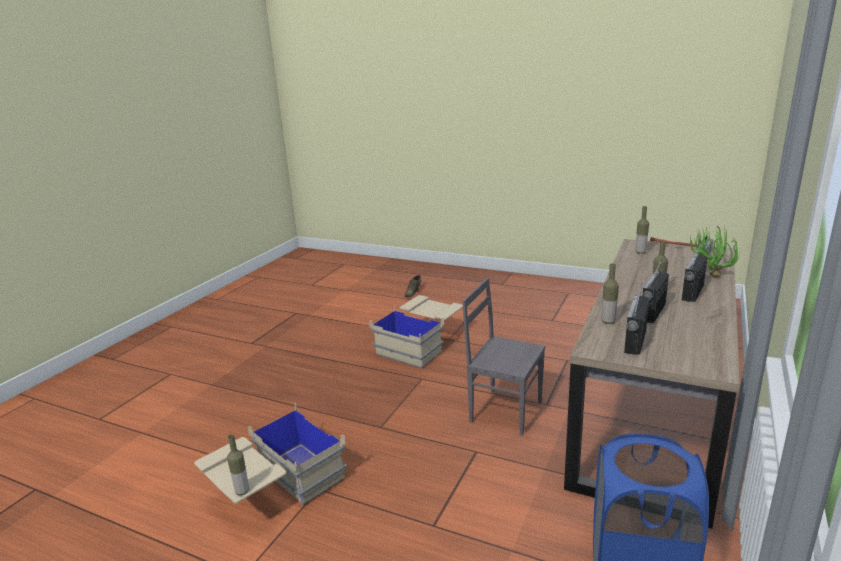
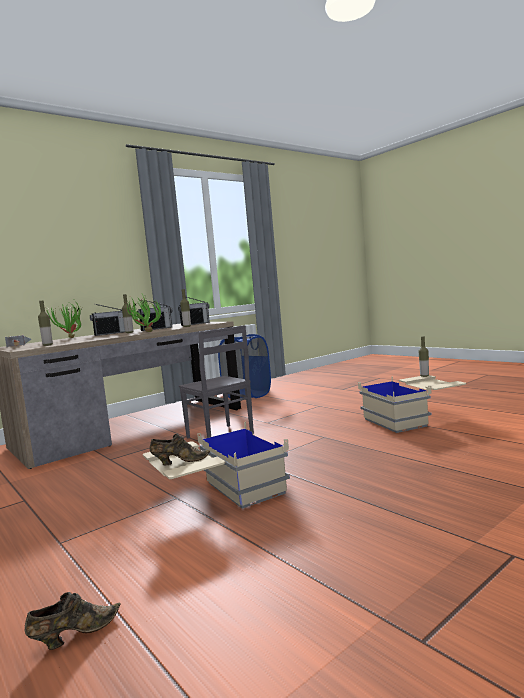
camera: 155 degrees left, 15 degrees down
none -> potted plant [125,294,161,332]
none -> brown shoe [150,434,210,465]

